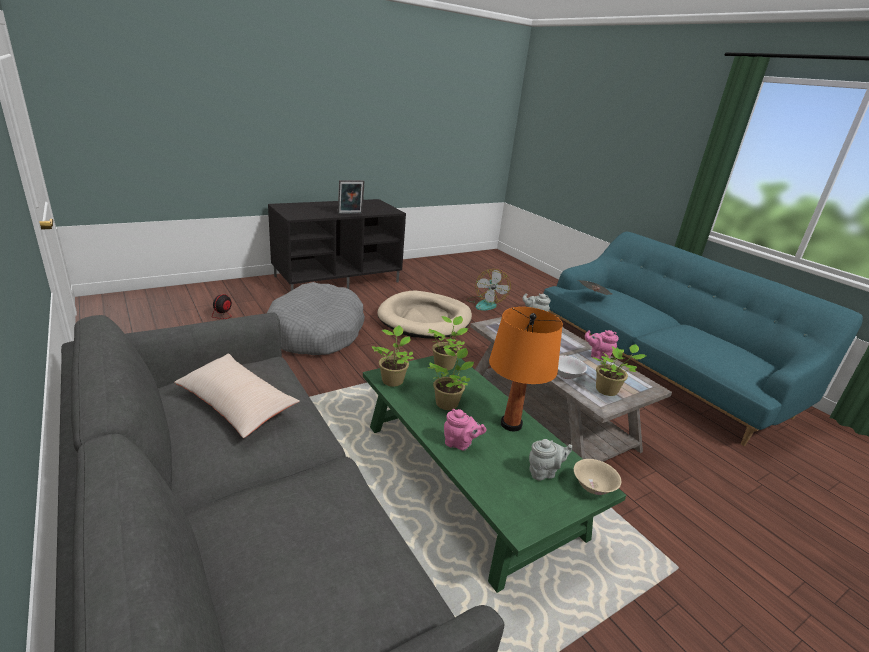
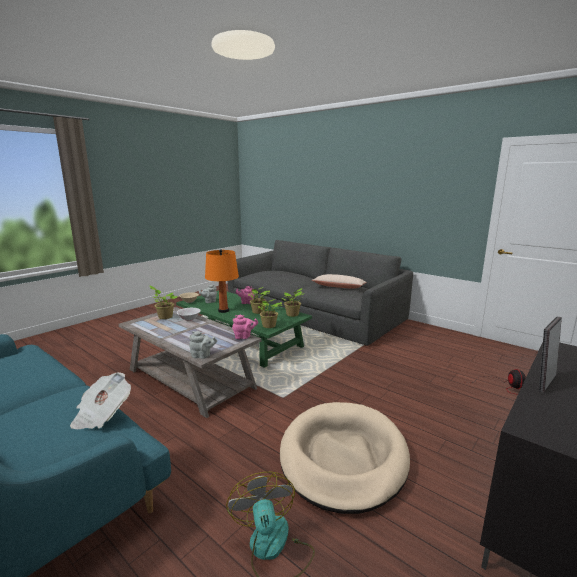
camera: 165 degrees right, 10 degrees down
grey dog bed [267,282,365,355] -> none
pink teapot [585,330,619,361] -> pink teapot moved to [232,315,258,339]

